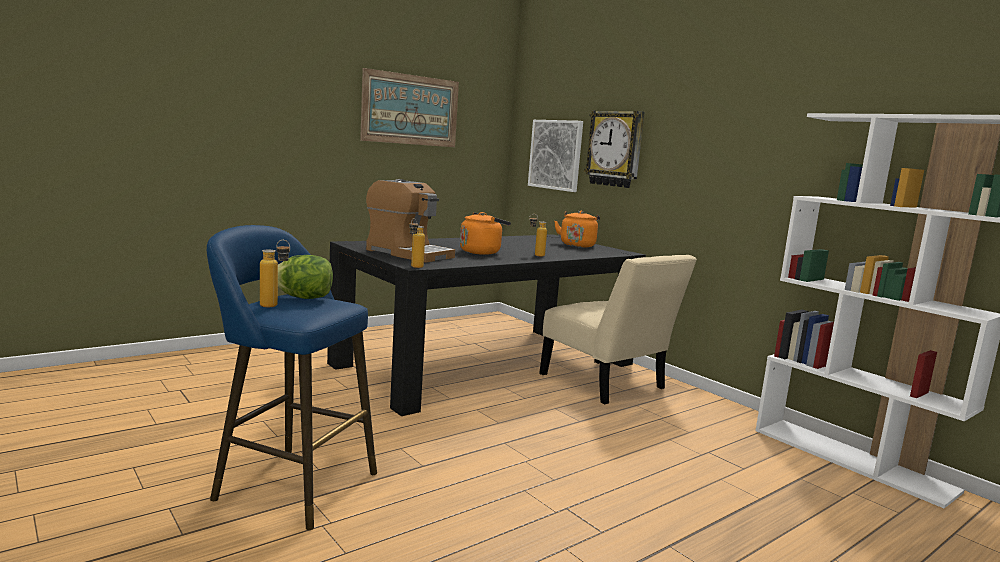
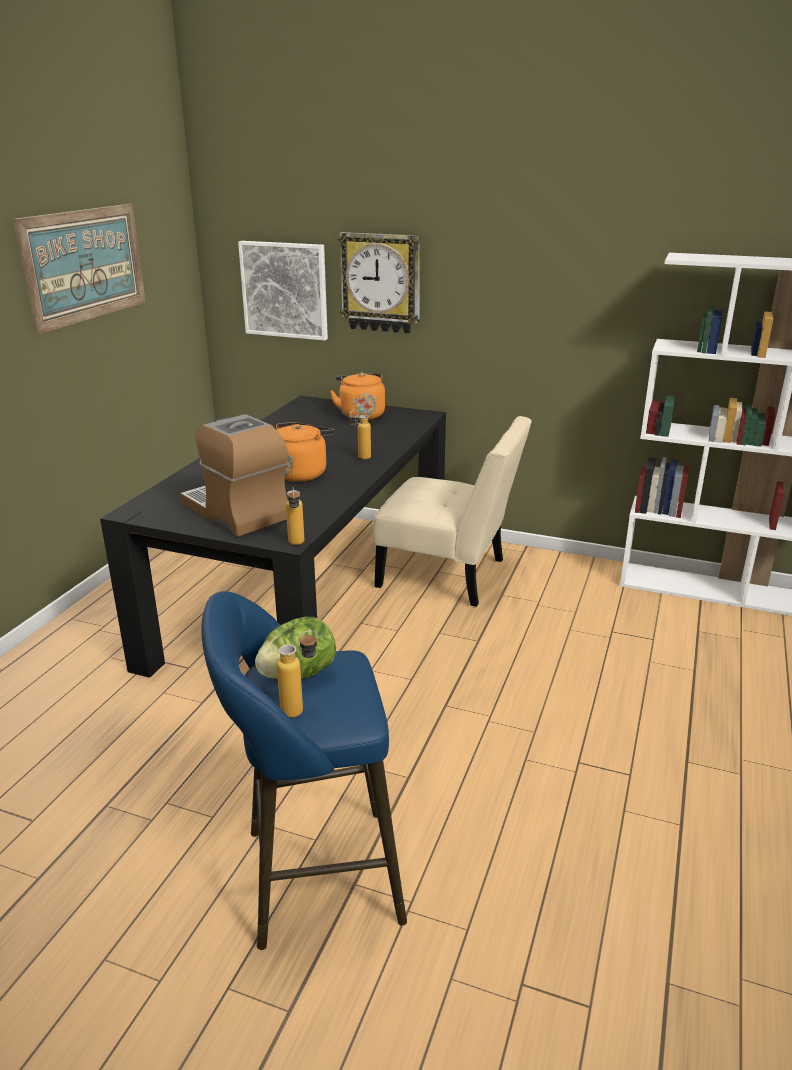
camera: 30 degrees left, 15 degrees up
coffee machine [366,179,455,263] -> coffee machine turned 135 degrees counterclockwise [180,414,288,537]

